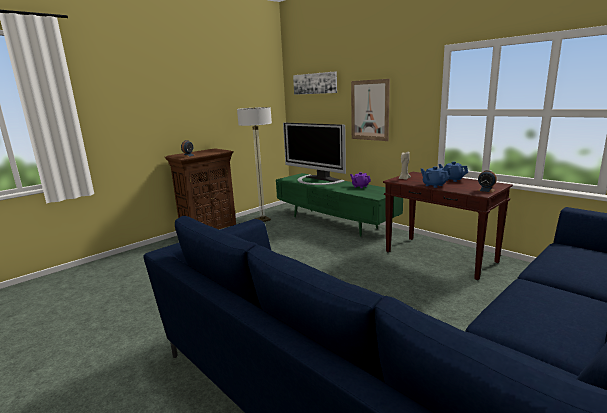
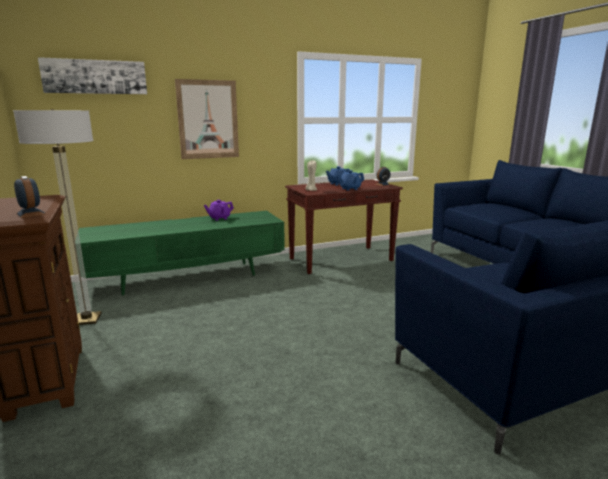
camera: 70 degrees left, 0 degrees up
television [283,123,346,185] -> none

